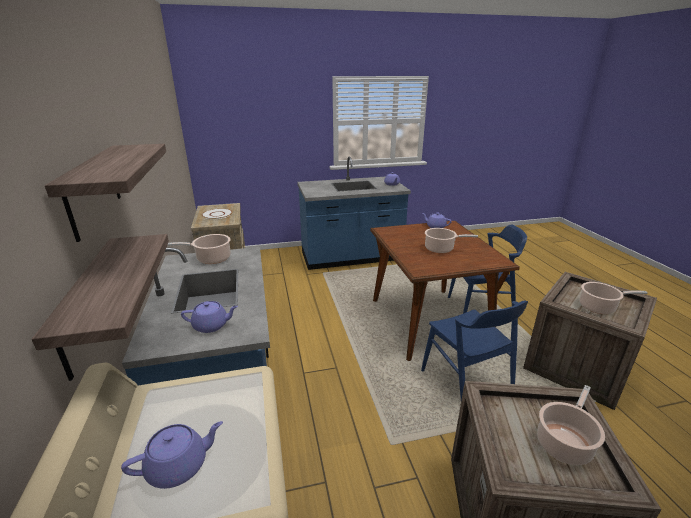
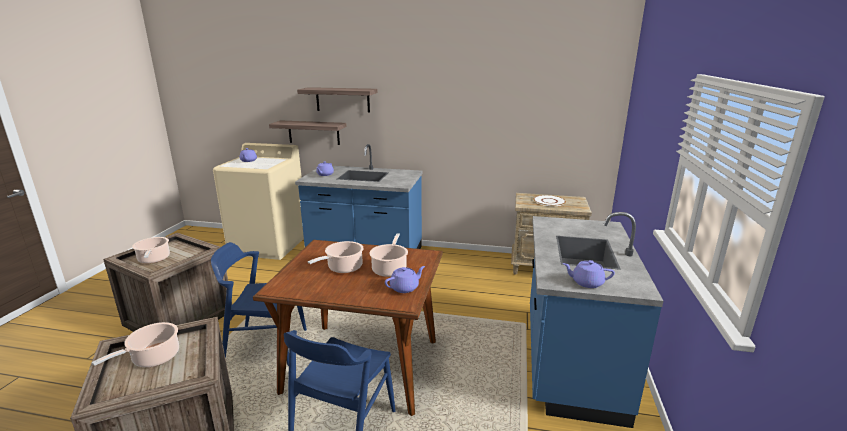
camera: 115 degrees right, 5 degrees down
cooking pot [167,234,231,264] -> cooking pot moved to [369,233,408,277]

